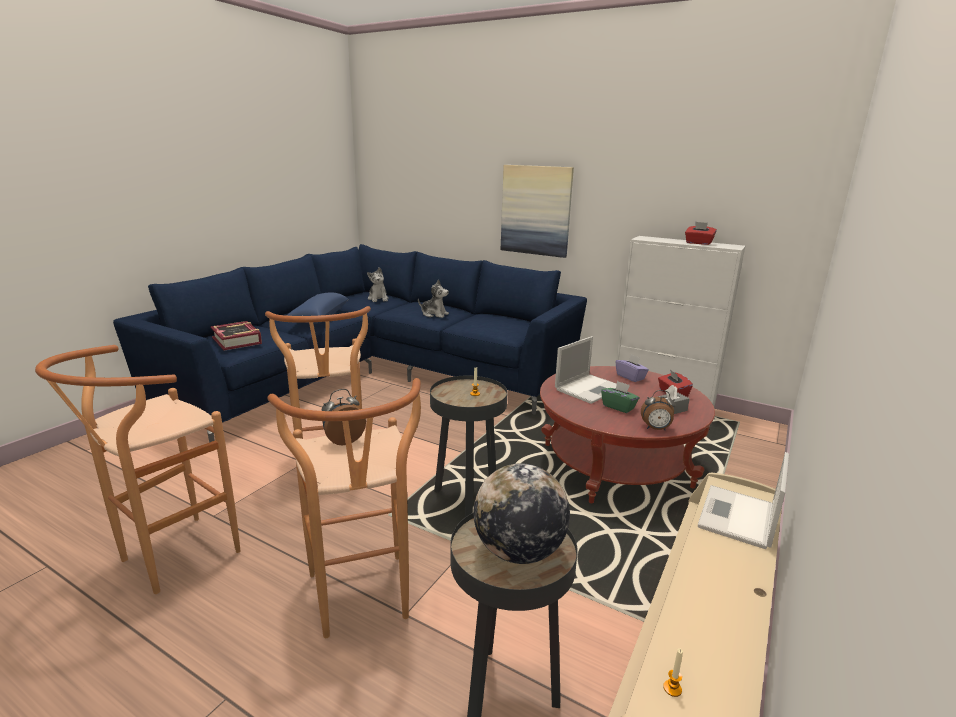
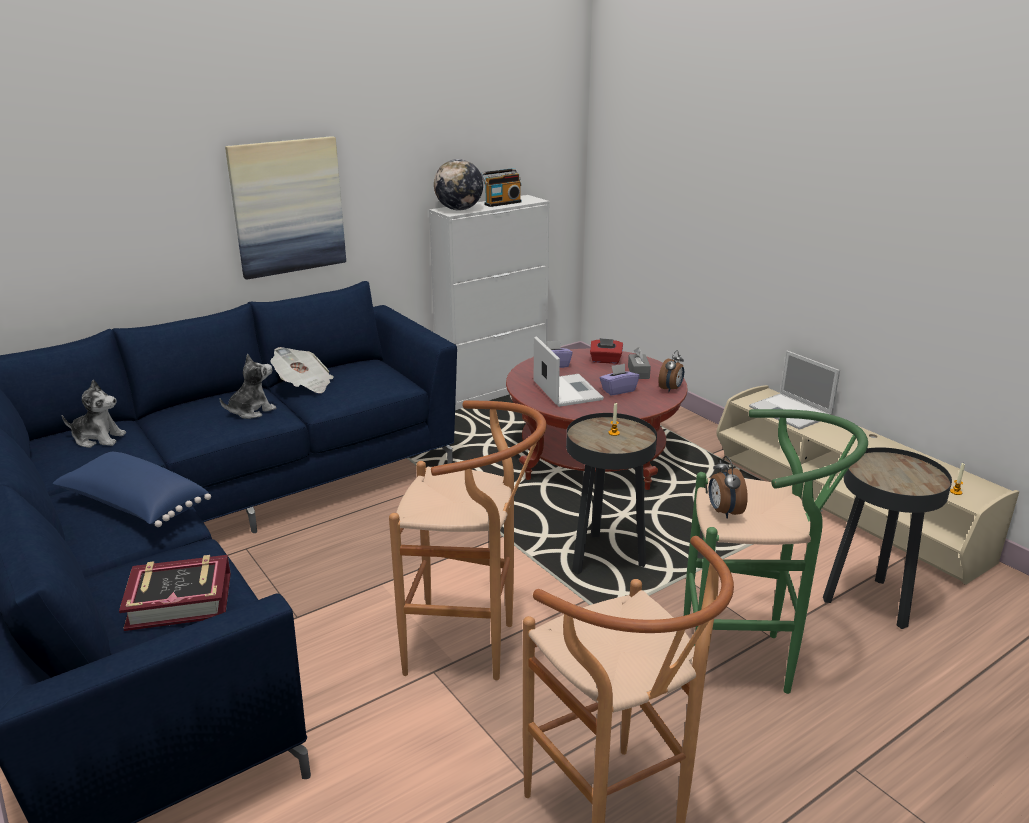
camera: 65 degrees left, 5 degrees up
brown stool [267,378,421,638] -> green stool [684,409,868,694]
globe [474,463,570,564] -> globe moved to [434,159,483,210]
green tissue box [601,381,639,413] -> purple tissue box [600,364,639,396]
red tissue box [685,222,717,245] -> radio [481,168,521,207]
none -> newspaper [270,347,333,393]

